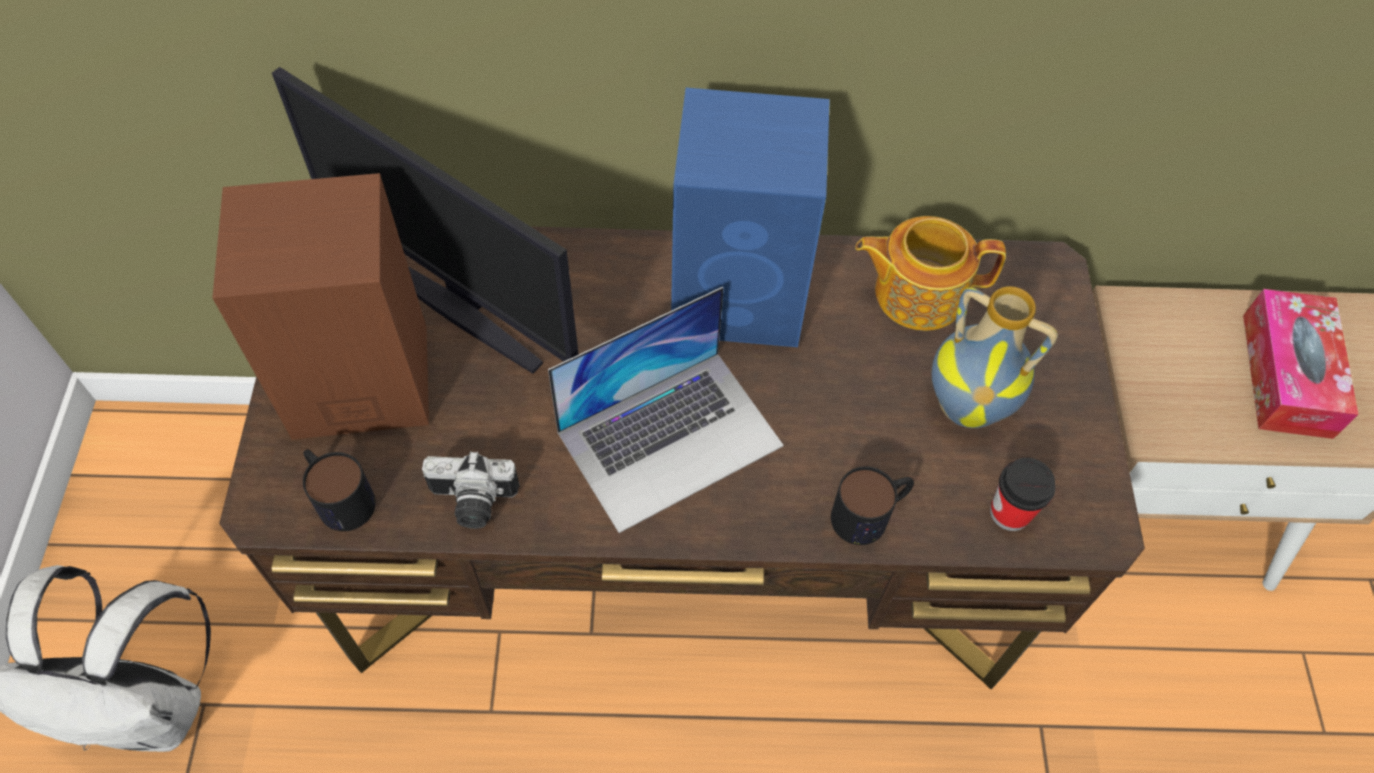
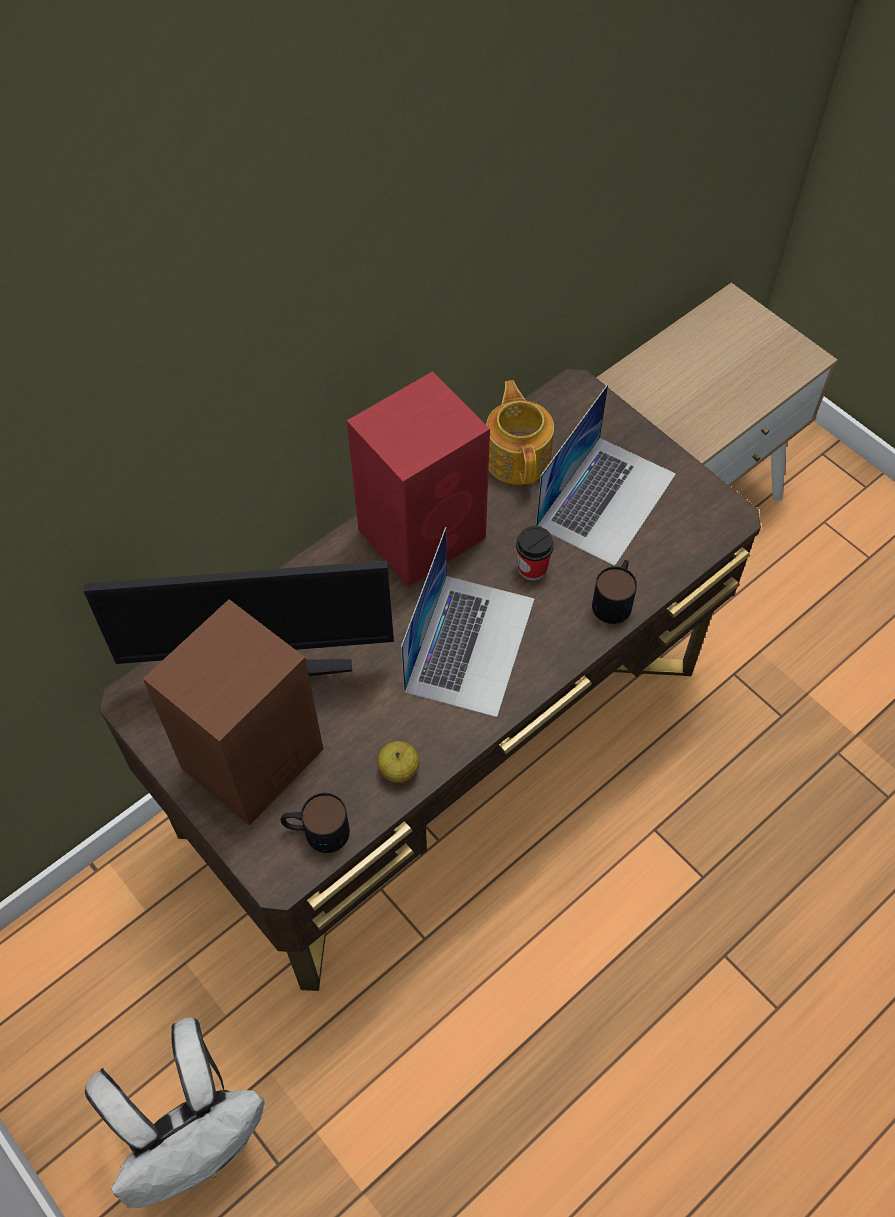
camera: 40 degrees left, 0 degrees up
camera [422,451,520,529] -> apple [377,741,420,783]
blue speaker [671,88,830,347] -> red speaker [347,371,490,587]
teapot [855,216,1006,331] -> teapot turned 120 degrees clockwise [486,380,554,485]
vase [931,286,1058,428] -> laptop [536,384,676,566]
cup [990,458,1055,531] -> cup moved to [516,526,554,581]
tissue box [1243,289,1359,439] -> none

